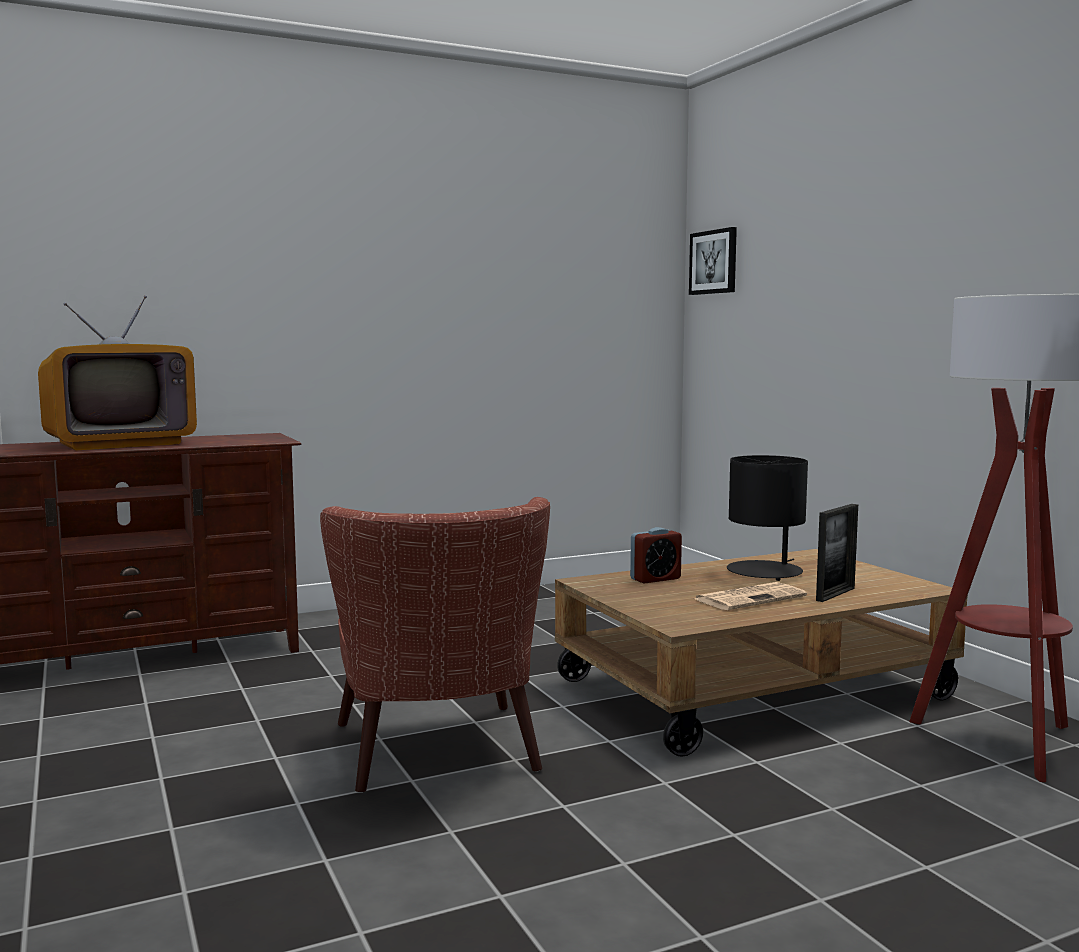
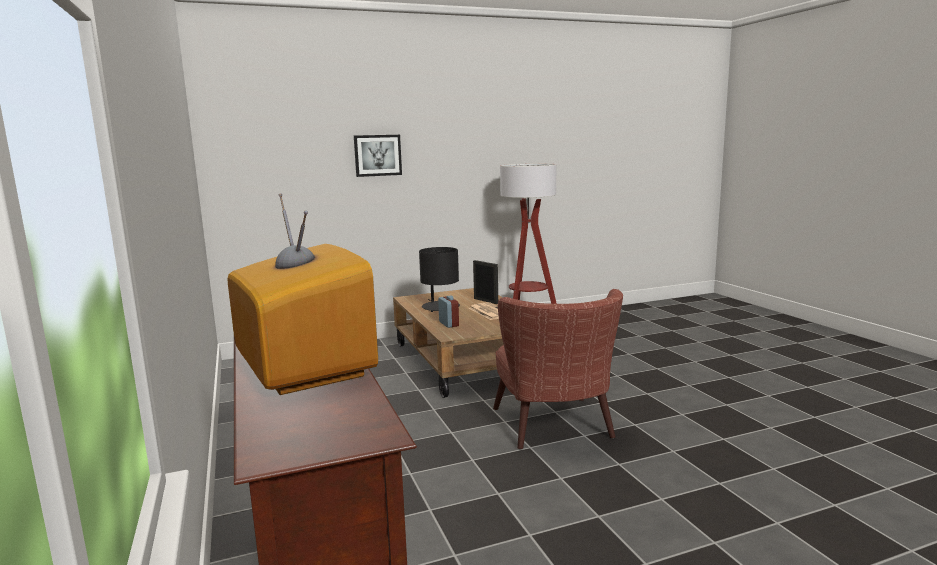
camera: 85 degrees left, 5 degrees up
brown armchair [320,497,550,793] -> brown armchair turned 90 degrees clockwise [493,289,623,449]
picture [689,227,737,295] -> picture moved to [354,135,402,177]

